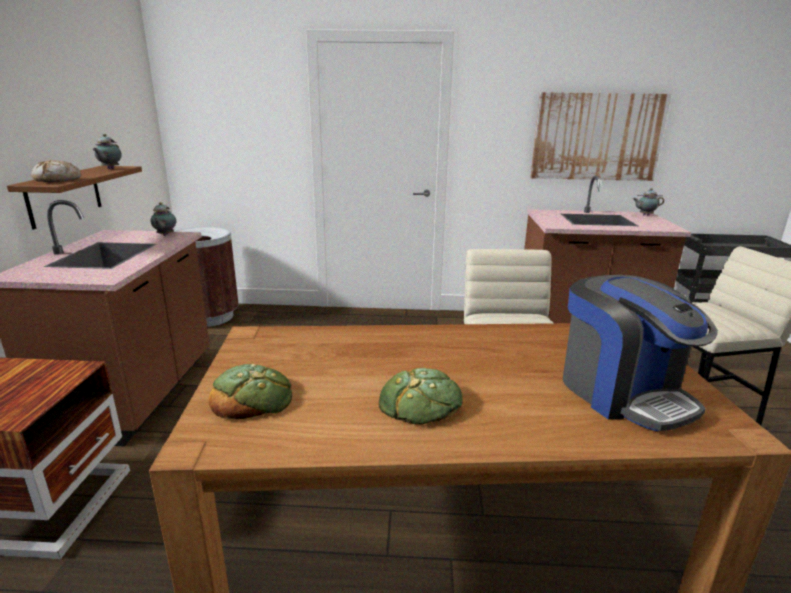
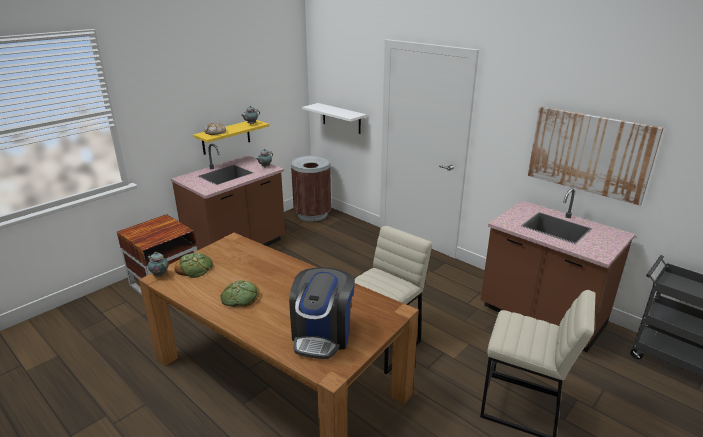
camera: 40 degrees right, 5 degrees up
brown shelf [7,166,142,229] -> yellow shelf [193,120,269,155]
teapot [633,188,664,215] -> teapot moved to [147,252,169,277]
none -> white shelf [302,103,367,134]

